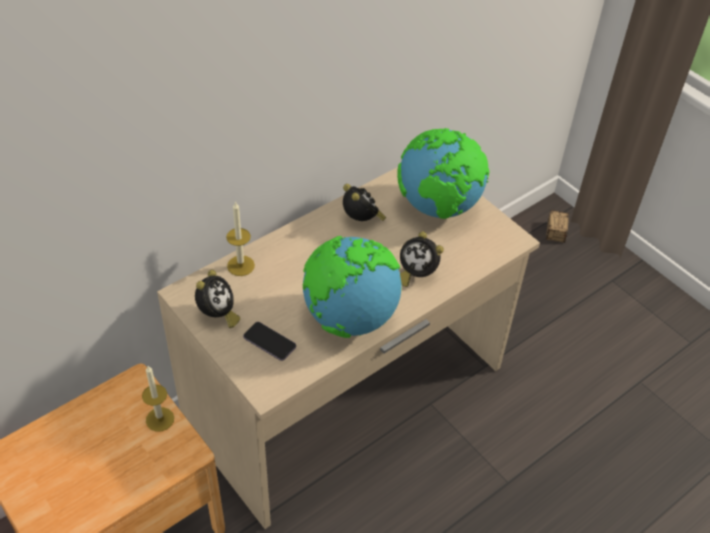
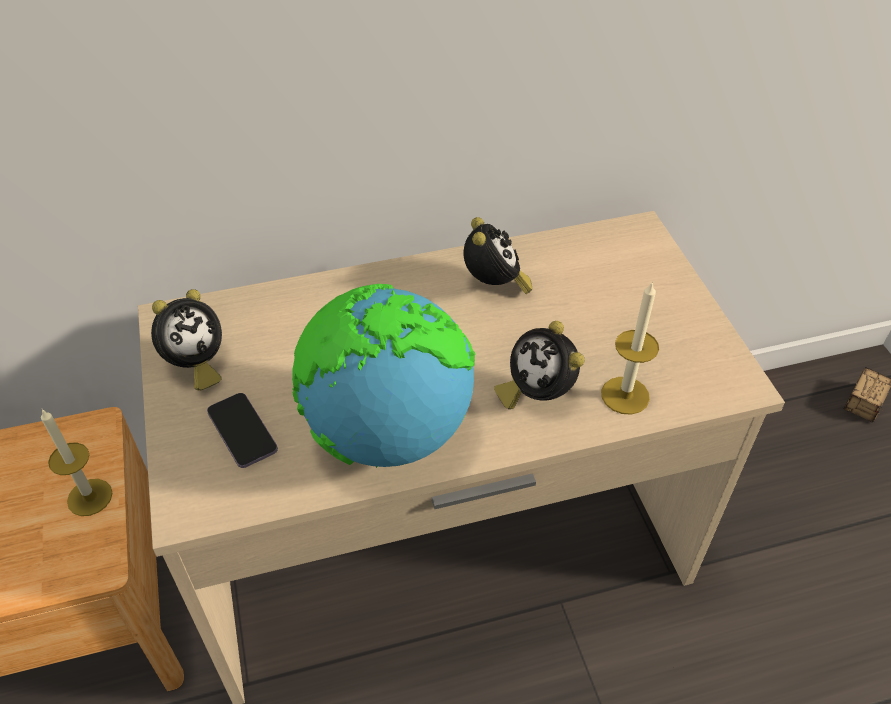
camera: 25 degrees right, 0 degrees up
candle [226,201,255,276] -> candle moved to [601,281,659,415]
globe [397,128,489,219] -> none

